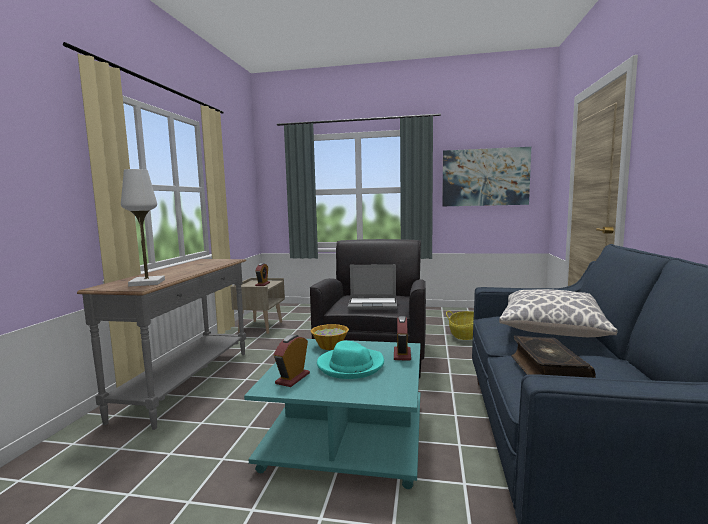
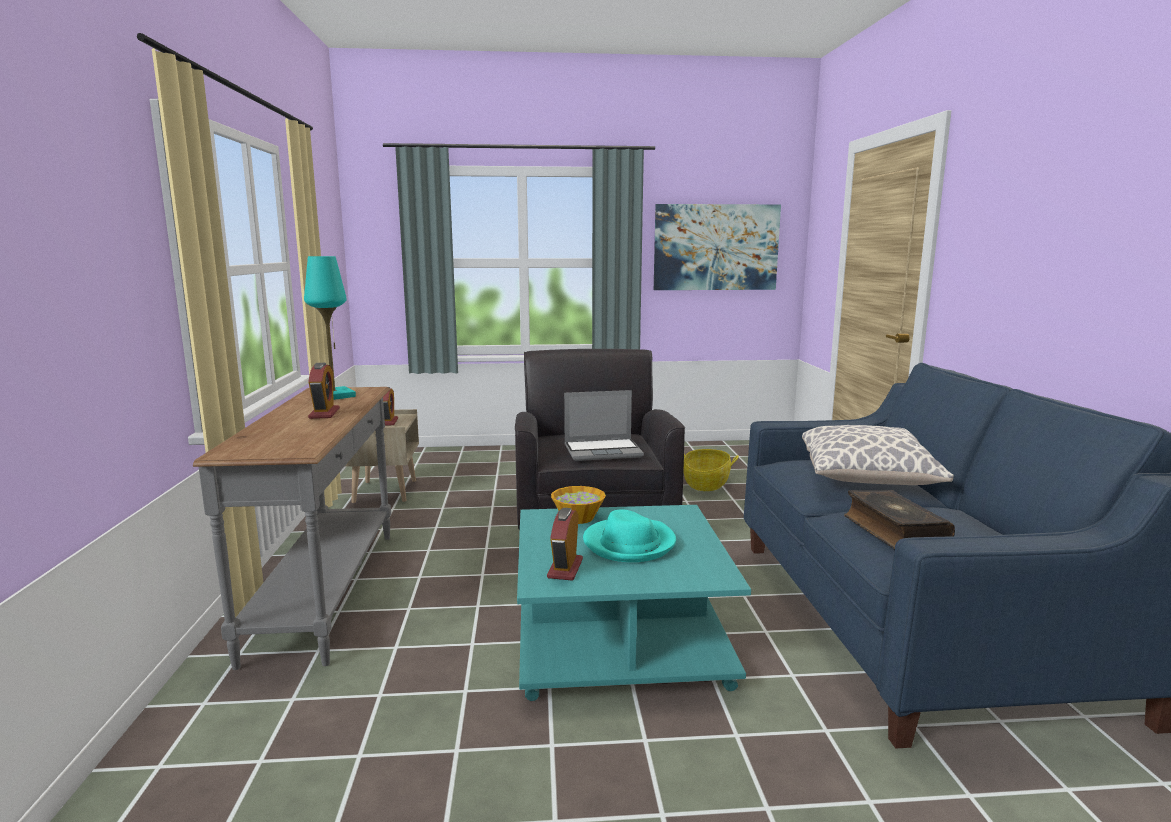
camera: 15 degrees left, 5 degrees up
white table lamp [121,169,165,287] -> none
alarm clock [394,316,411,361] -> alarm clock moved to [308,363,340,419]
none -> turquoise table lamp [304,256,356,400]

